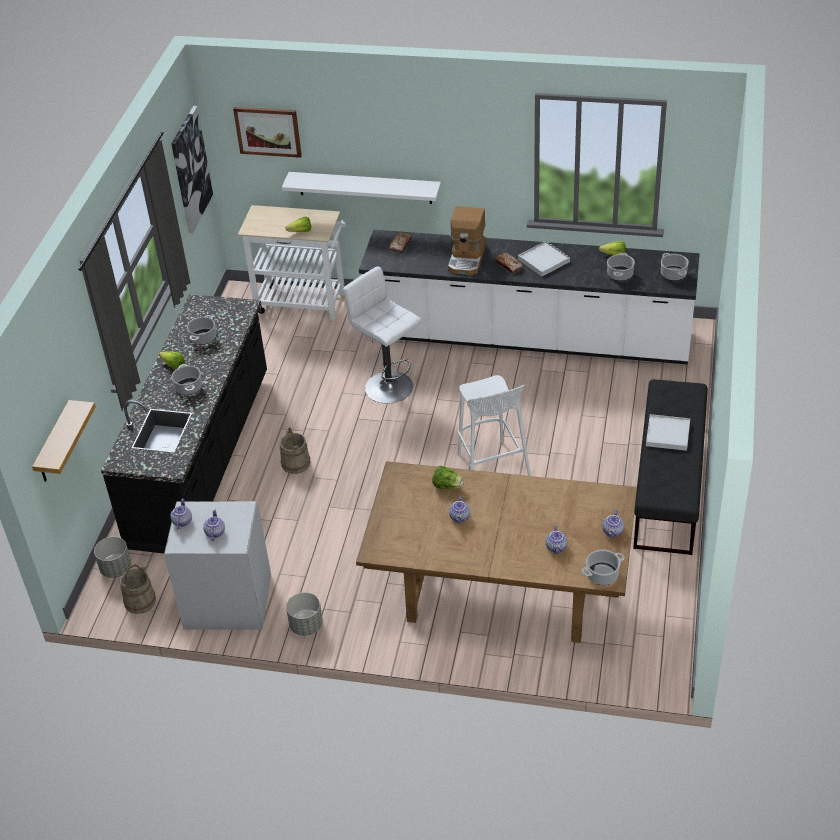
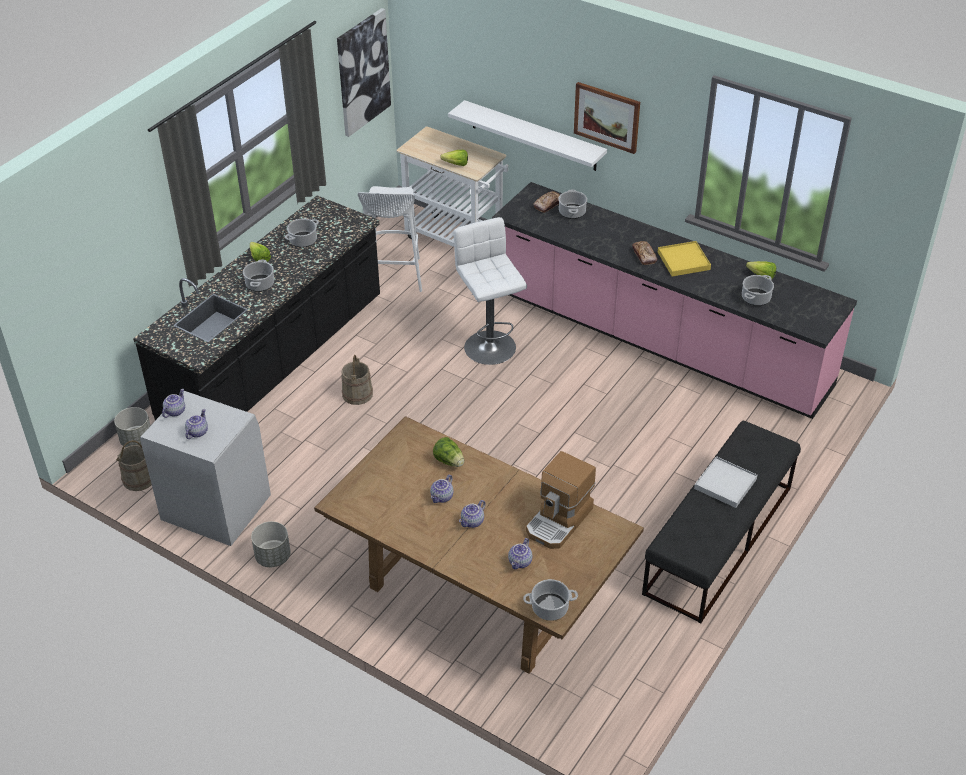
camera: 20 degrees right, 0 degrees up
shelf [32,400,96,482] -> none
picture [233,107,302,158] -> picture moved to [574,82,640,154]
white counter [359,230,700,364] -> pink counter [492,182,857,419]
coffee machine [448,206,486,275] -> coffee machine moved to [526,451,596,549]
white stool [458,375,531,476] -> white stool moved to [358,186,422,292]
white tray [518,241,570,276] -> yellow tray [658,241,711,276]
teapot [603,510,624,538] -> teapot moved to [459,500,486,528]
cooking pot [661,253,689,281] -> cooking pot moved to [558,189,587,219]

